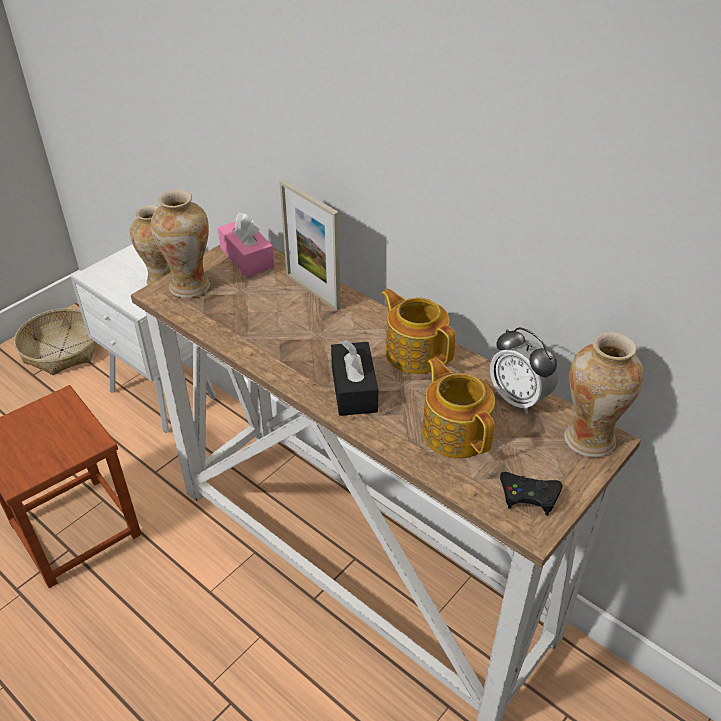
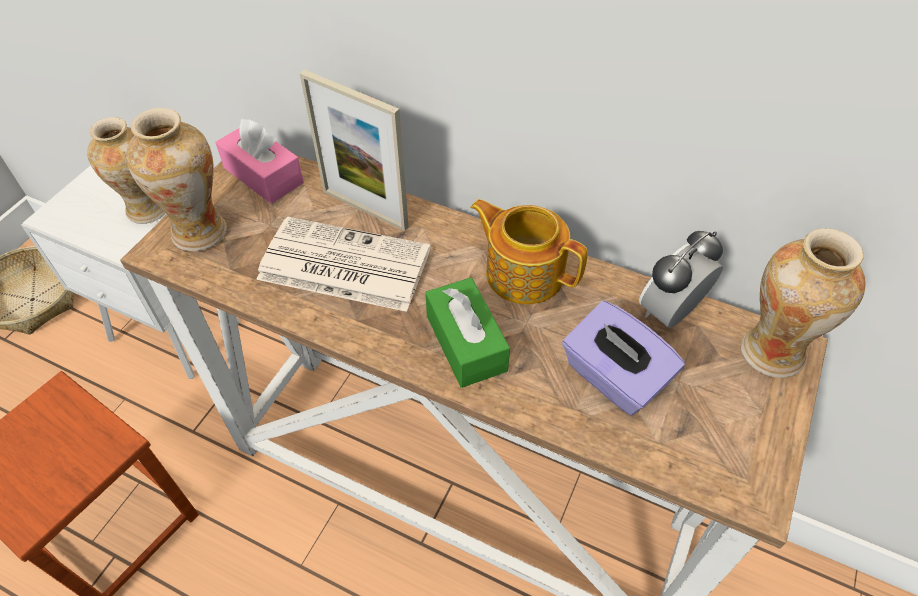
camera: 15 degrees left, 10 degrees up
black tissue box [331,340,378,416] -> green tissue box [425,277,510,388]
teapot [422,358,495,459] -> purple tissue box [562,301,685,415]
alarm clock [490,327,558,414] -> alarm clock turned 105 degrees clockwise [639,231,723,328]
black game controller [500,472,563,515] -> none
none -> newspaper [256,216,431,312]

